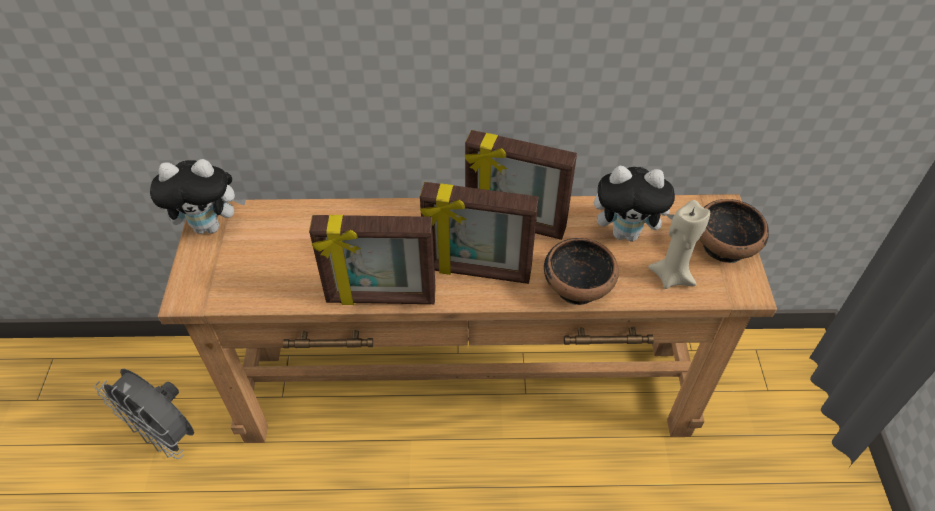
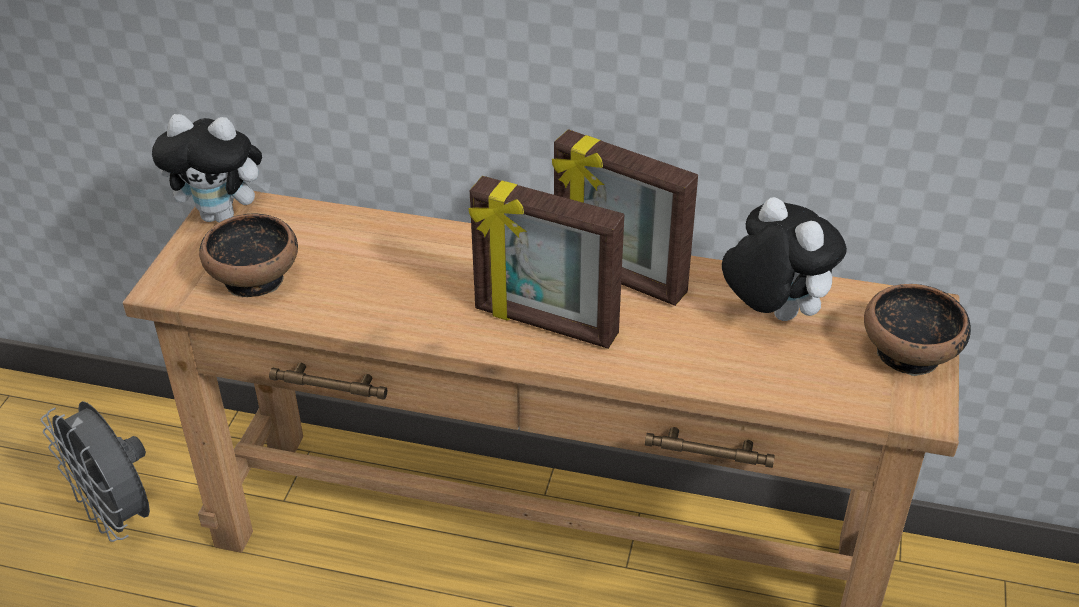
camera: 15 degrees right, 10 degrees down
picture frame [309,215,436,305] -> none
bowl [544,238,619,305] -> bowl moved to [199,214,298,297]
plush toy [594,166,675,241] -> plush toy turned 150 degrees counterclockwise [722,197,847,321]
beige candle [648,200,710,289] -> none

